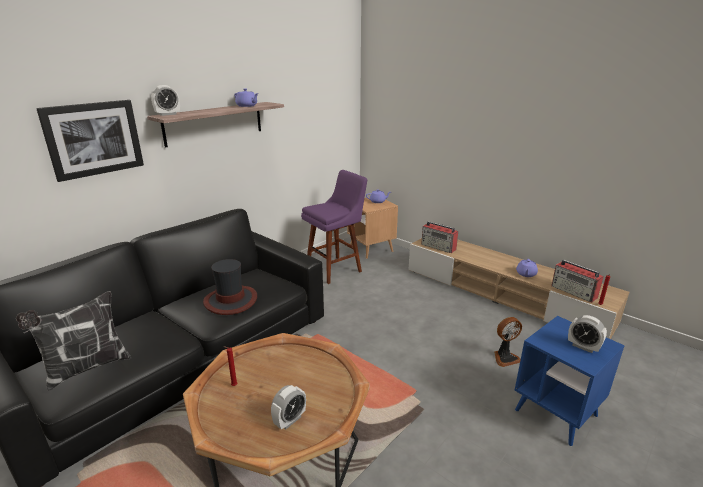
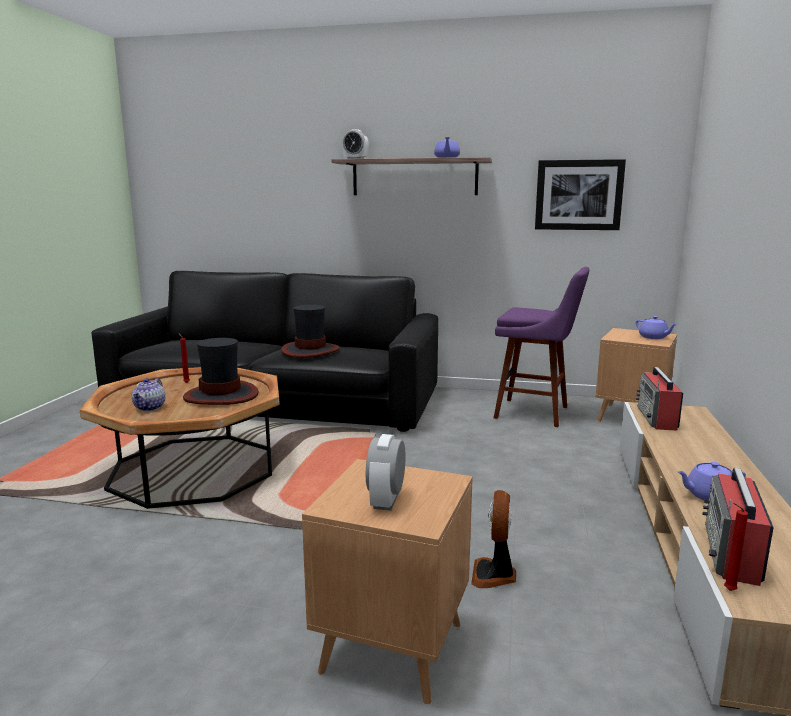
camera: 60 degrees right, 10 degrees down
pillow [16,291,131,391] -> none
picture [36,100,144,182] -> picture moved to [535,159,626,230]
alarm clock [271,385,306,430] -> teapot [132,378,165,411]
fan [494,317,522,367] -> fan turned 60 degrees clockwise [471,490,516,588]
blue side table [515,316,625,446] -> brown side table [302,459,473,705]
none -> hat [183,338,259,405]

